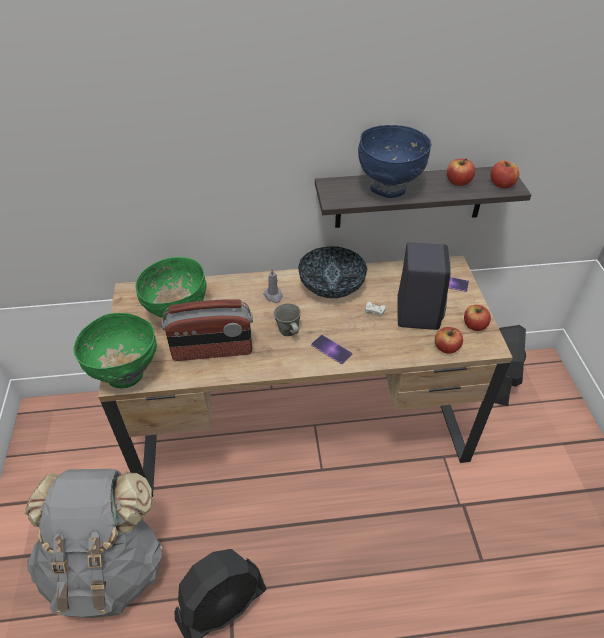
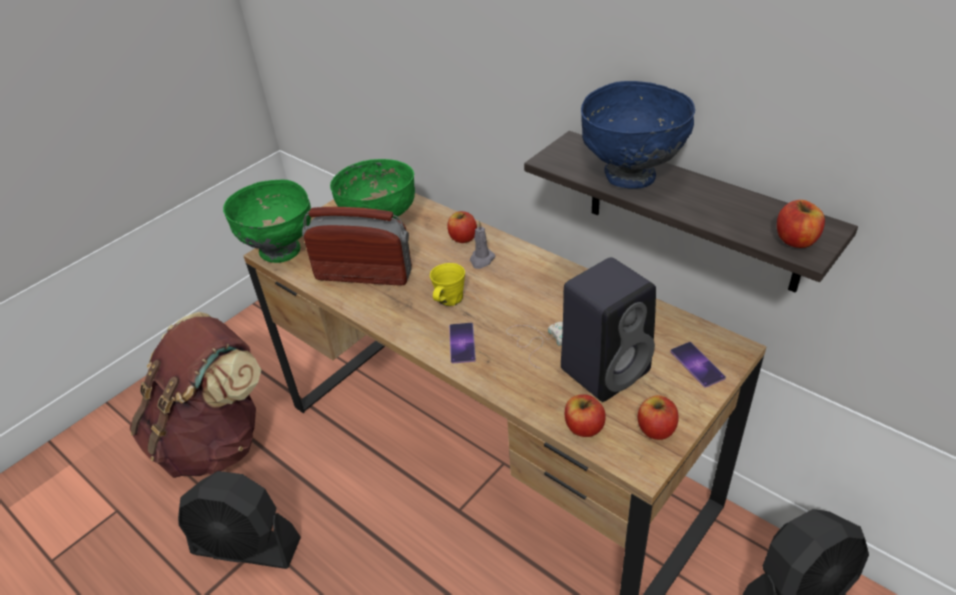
camera: 50 degrees right, 5 degrees down
grey backpack [25,469,163,618] -> brown backpack [130,312,261,478]
radio [162,300,253,361] -> radio turned 150 degrees clockwise [302,207,412,286]
grey mug [273,303,301,337] -> yellow mug [430,263,465,306]
bowl [298,247,367,298] -> none
apple [447,158,475,186] -> apple moved to [447,211,477,243]

